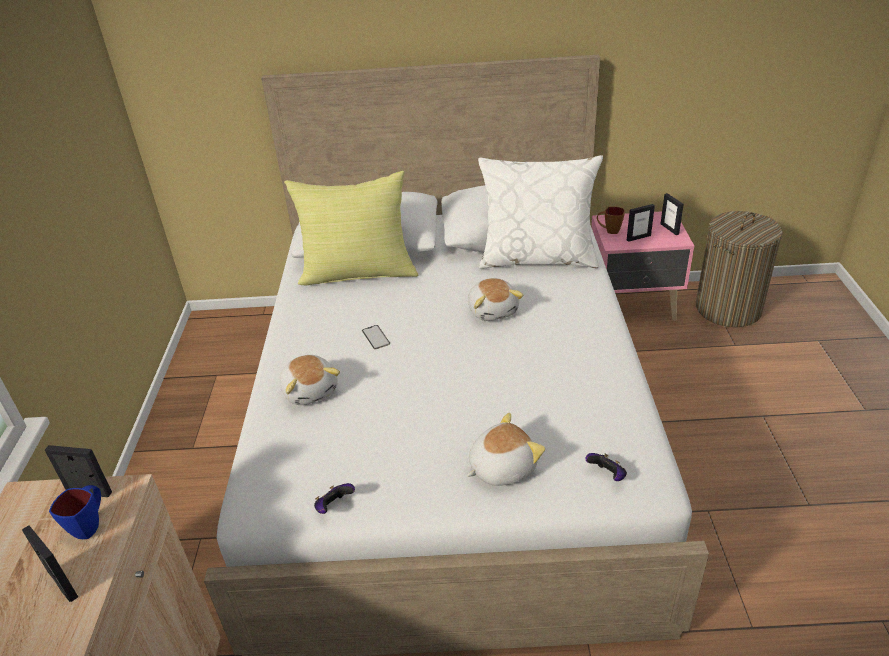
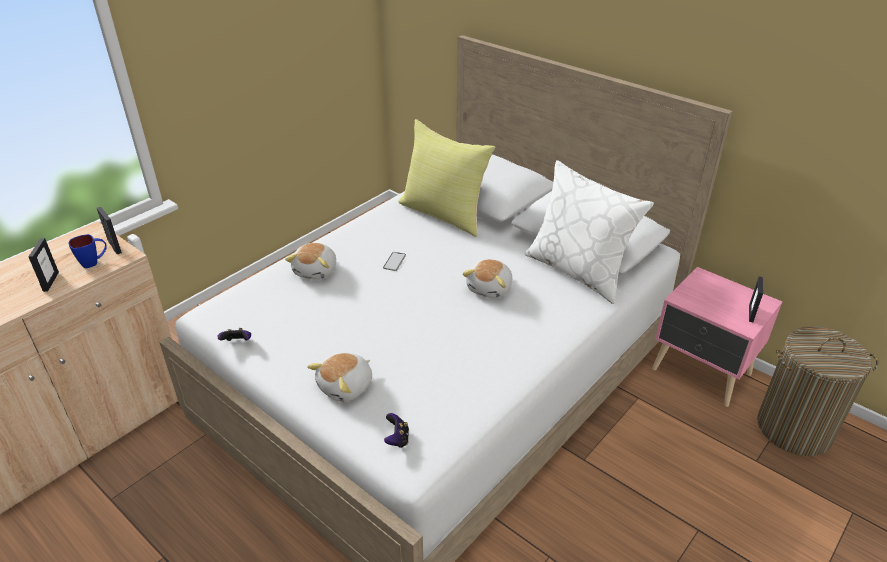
camera: 40 degrees right, 0 degrees up
plush toy [467,413,545,486] -> plush toy turned 120 degrees clockwise [307,353,372,402]
brown mug [597,207,625,234] -> none
picture frame [627,204,655,242] -> none

